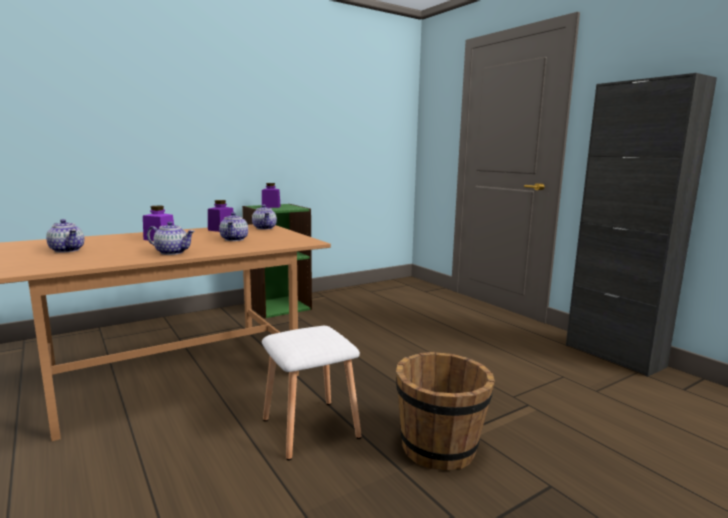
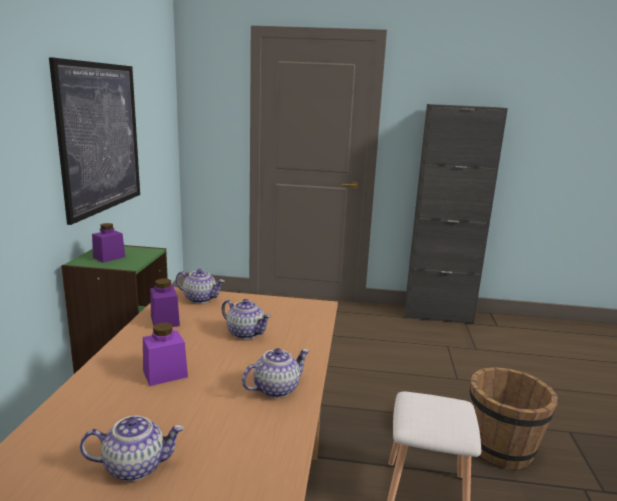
camera: 50 degrees left, 5 degrees up
none -> picture [49,57,140,225]

